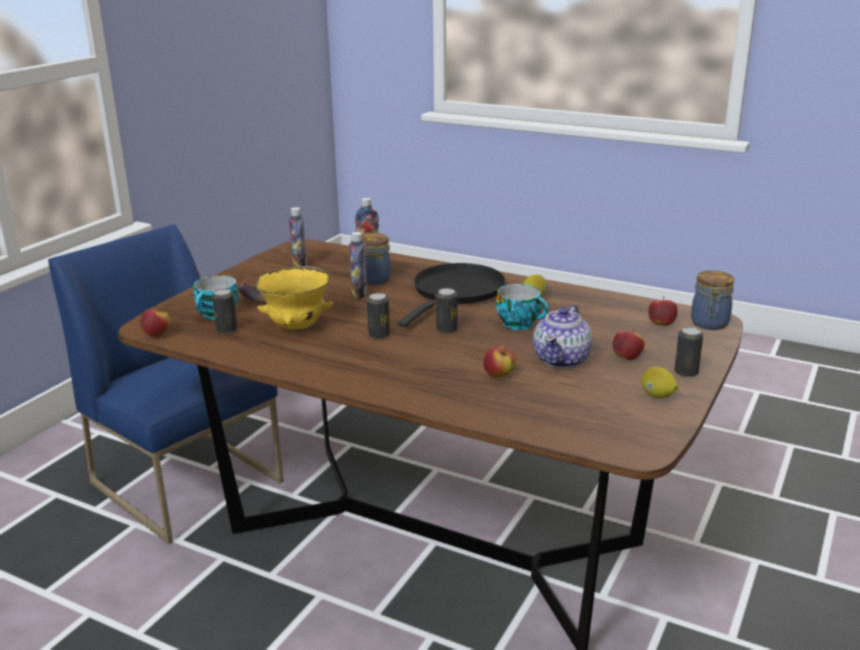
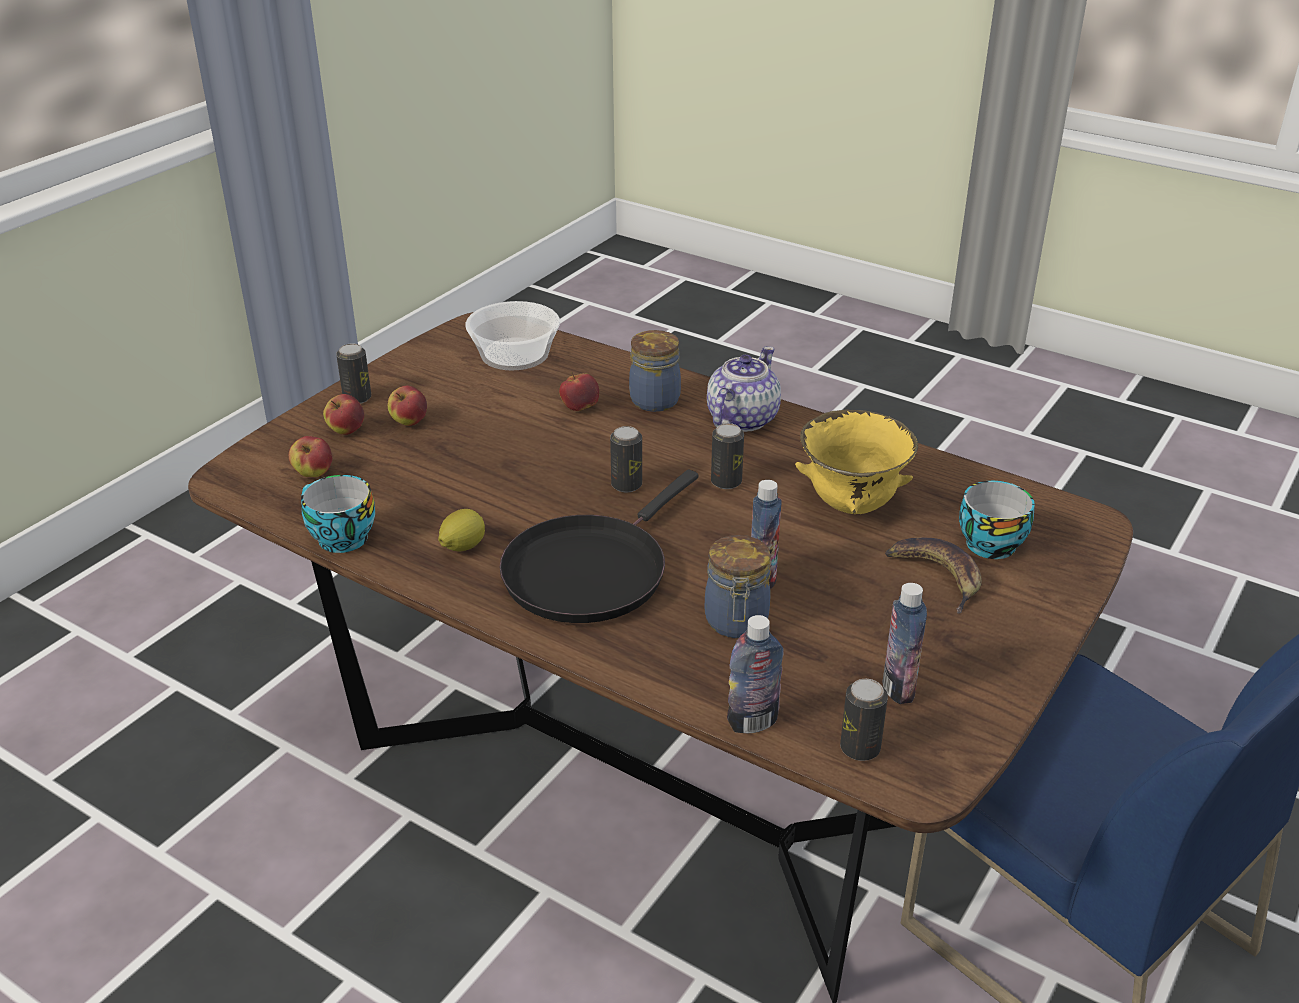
camera: 175 degrees left, 10 degrees up
apple [140,307,170,337] -> apple moved to [323,394,364,435]
can [212,289,237,334] -> can moved to [840,679,888,761]
cup [496,284,548,330] -> cup moved to [301,475,375,553]
teapot [533,305,592,369] -> teapot moved to [707,346,781,432]
lemon [642,367,678,398] -> none
jar [691,270,734,330] -> jar moved to [629,330,681,412]
none -> bowl [466,301,560,370]

